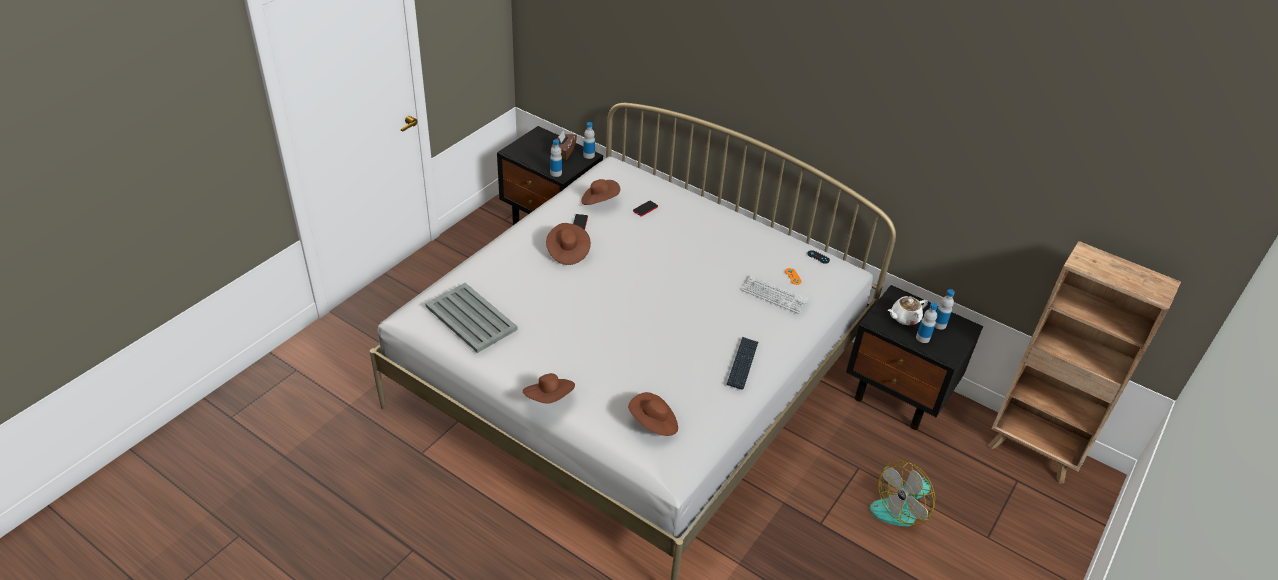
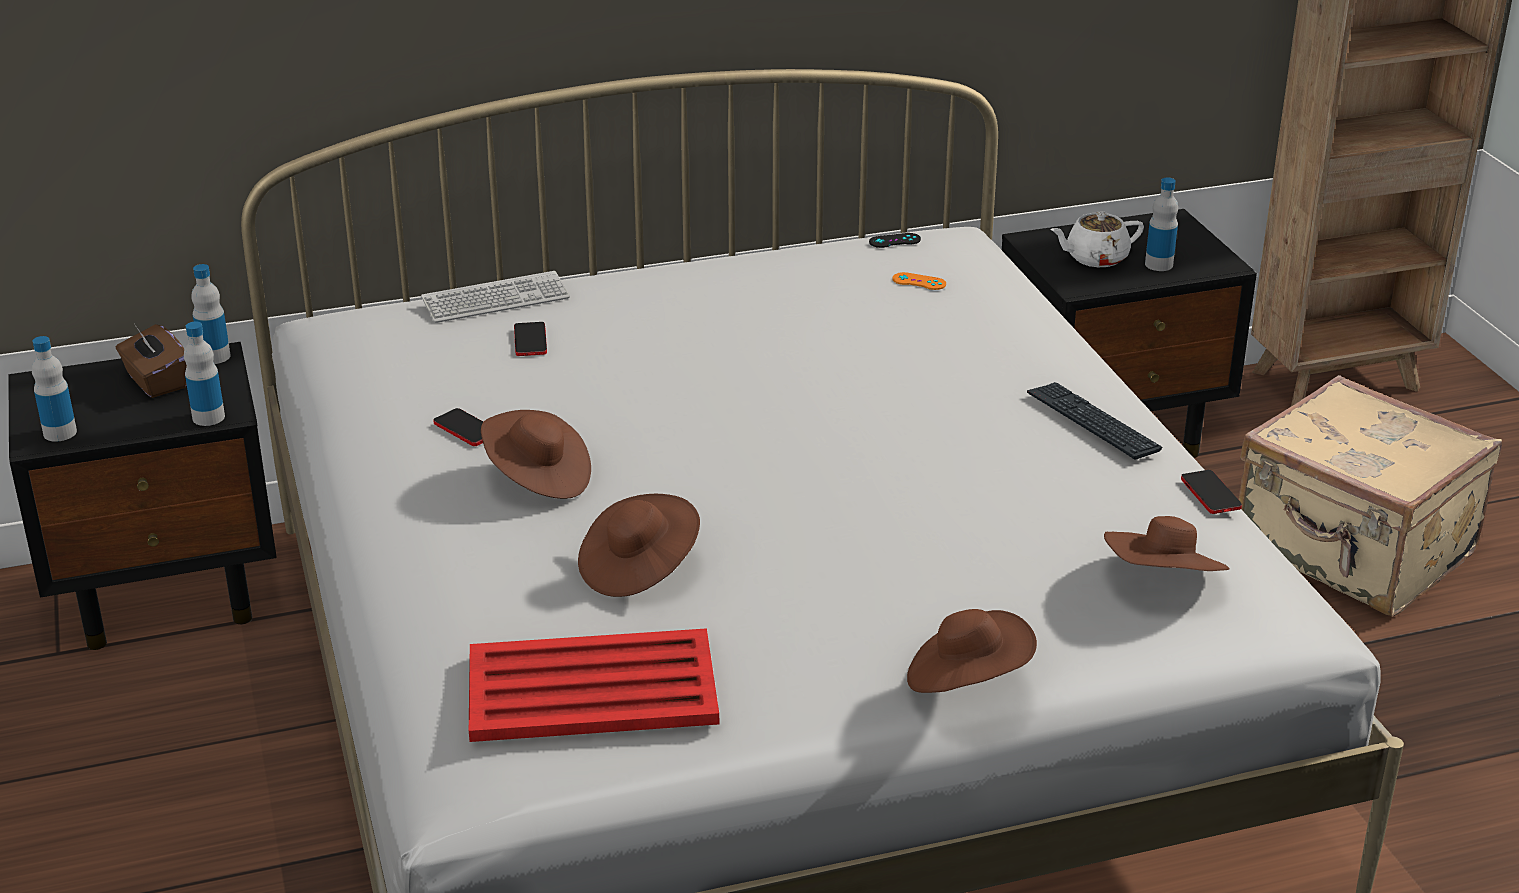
camera: 50 degrees left, 10 degrees down
grey tray [425,283,518,353] -> red tray [469,628,719,742]
brown hat [581,179,620,205] -> brown hat moved to [578,494,700,597]
keyboard [741,276,809,314] -> keyboard moved to [421,271,570,323]
fan [870,460,935,526] -> beige suitcase [1239,375,1502,616]
white teapot [888,296,928,325] -> white teapot turned 60 degrees clockwise [1050,211,1144,267]
bottle [935,289,955,330] -> bottle moved to [32,336,77,442]
none -> phone [1181,470,1242,514]

